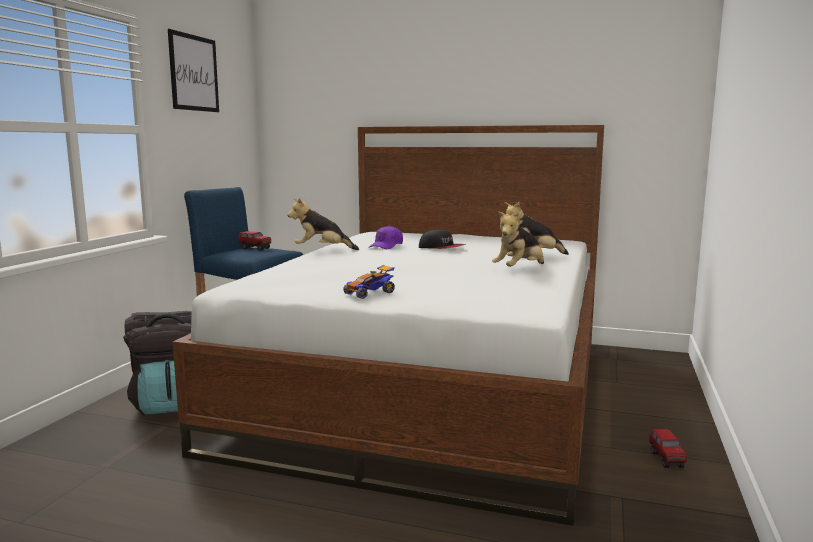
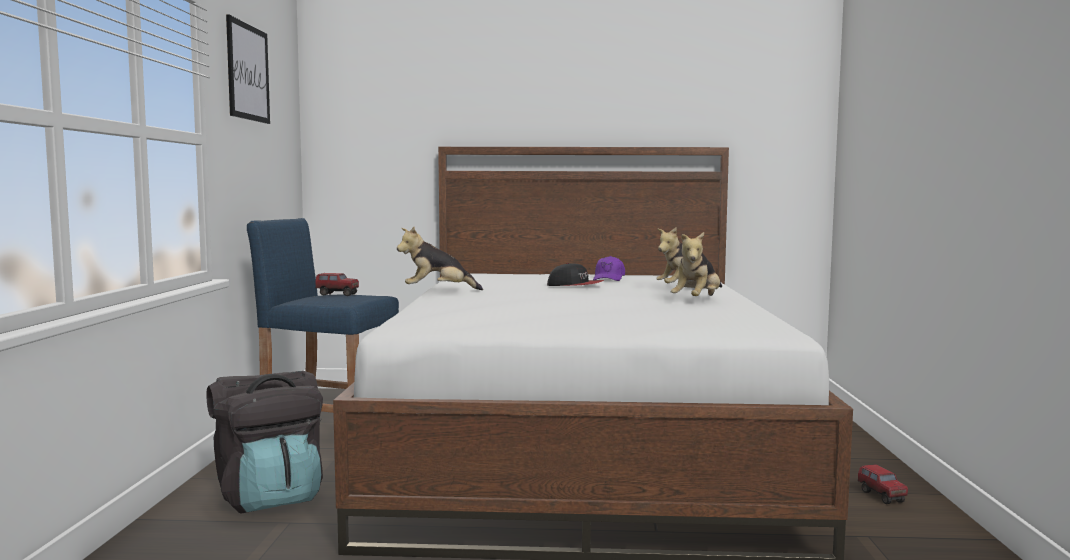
camera: 15 degrees left, 5 degrees down
toy car [344,265,395,299] -> none
purple cap [369,226,403,249] -> purple cap moved to [593,256,625,281]

